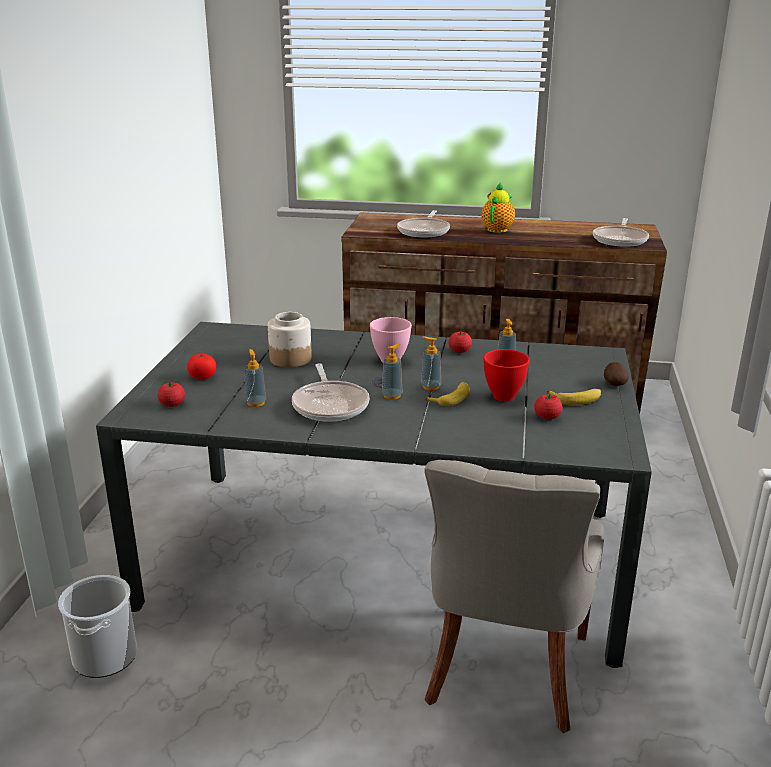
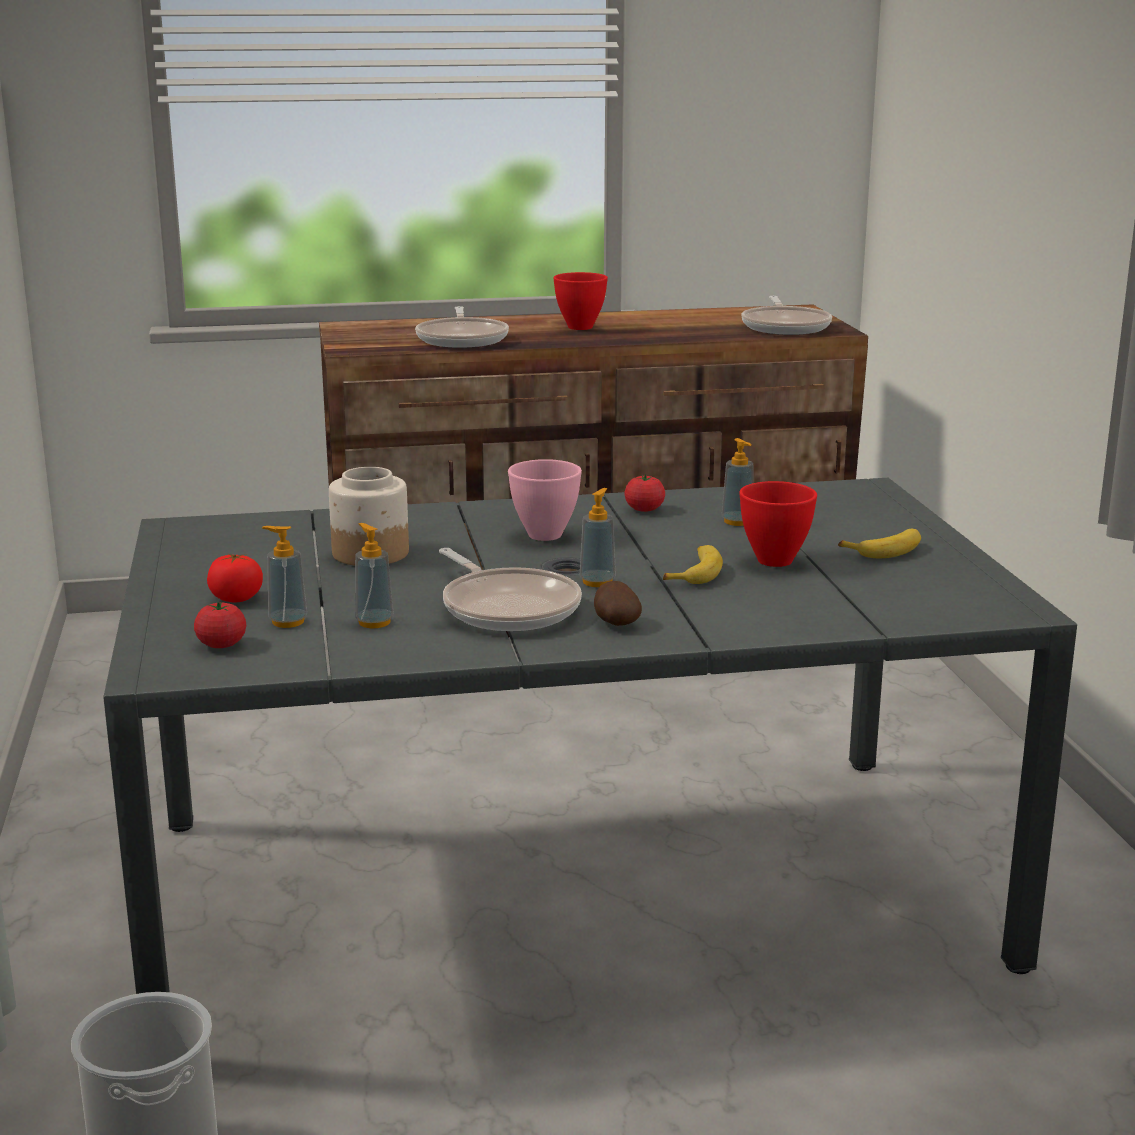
camera: 20 degrees left, 5 degrees down
soap dispenser [421,336,441,390] -> soap dispenser moved to [262,526,307,628]
grey chair [425,460,604,733] -> none
teapot [481,182,515,233] -> red bowl [553,272,608,330]
tomato [534,394,563,420] -> none
potato [604,362,629,386] -> potato moved to [594,581,642,626]

